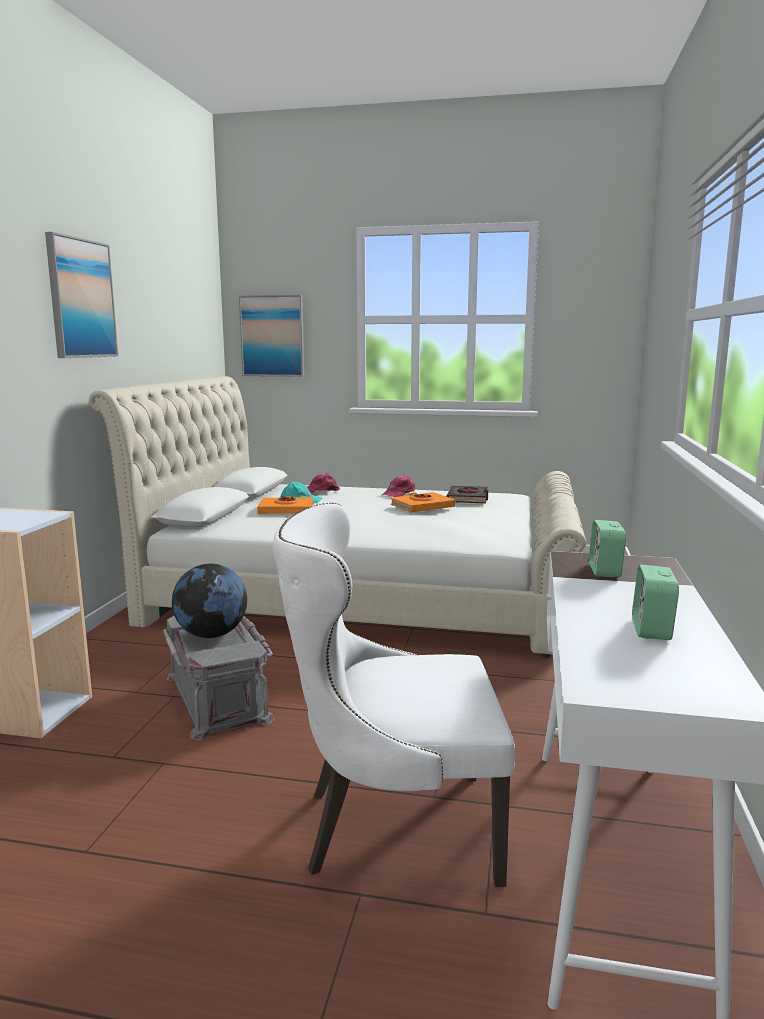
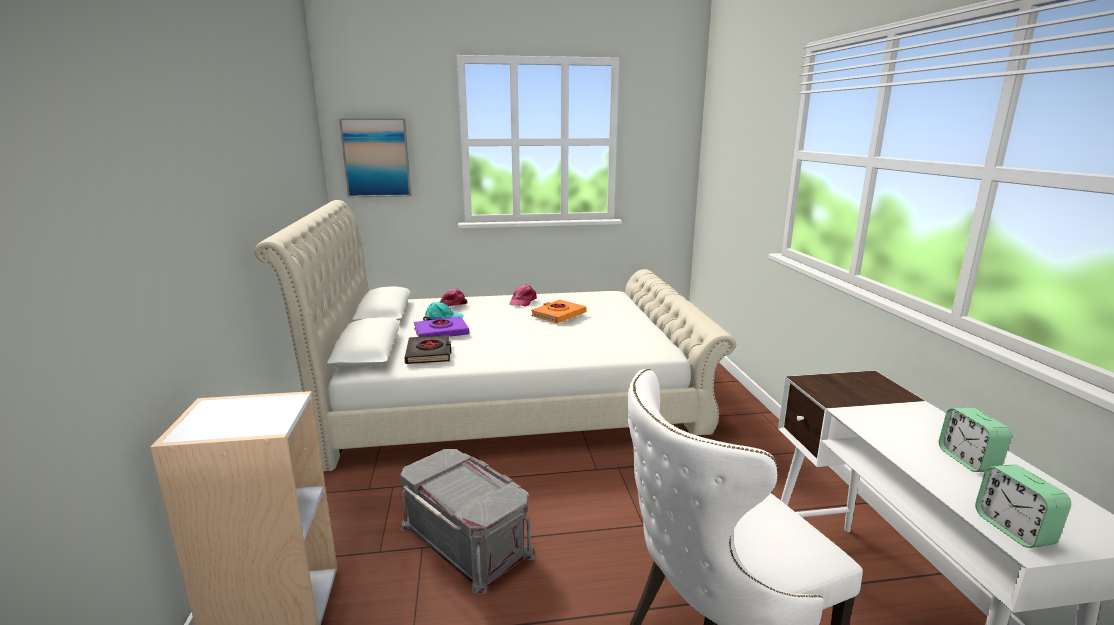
camera: 20 degrees left, 5 degrees up
picture [45,232,118,358] -> none
globe [172,564,247,638] -> none
orange book [257,495,314,514] -> purple book [414,316,469,337]
black book [446,486,488,504] -> black book moved to [404,335,451,364]
alarm clock [589,520,626,577] -> alarm clock moved to [975,464,1071,548]

